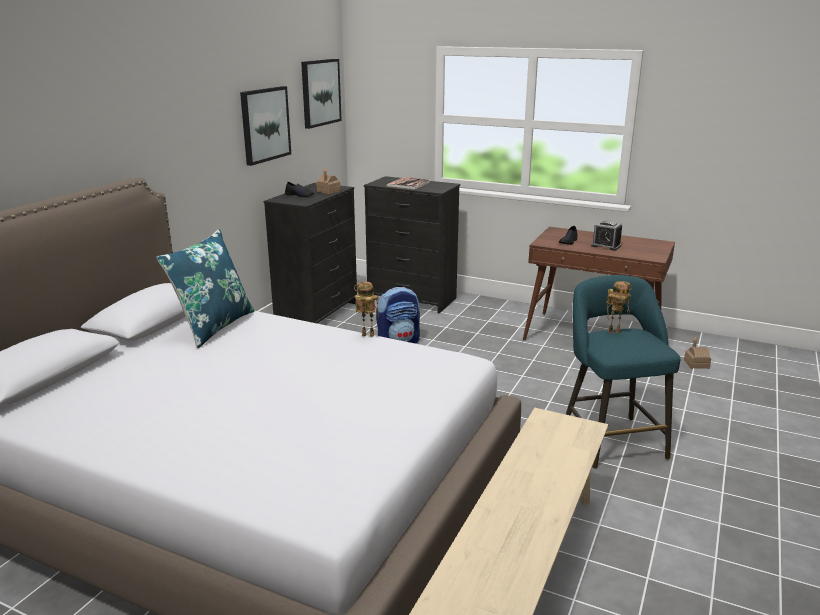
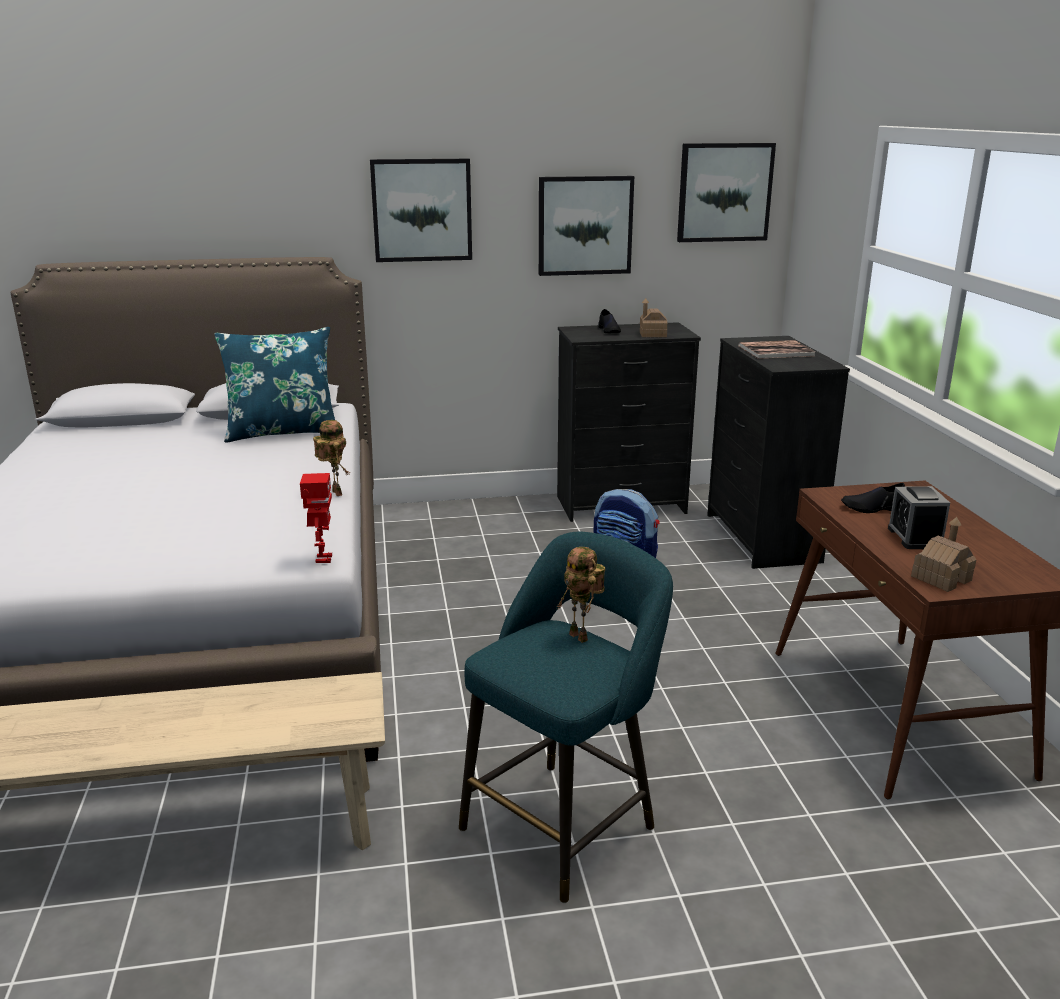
camera: 55 degrees right, 0 degrees up
toy house [684,337,711,369] -> toy house moved to [911,517,976,592]
none -> toy robot [300,473,332,563]
none -> picture [370,159,472,262]

